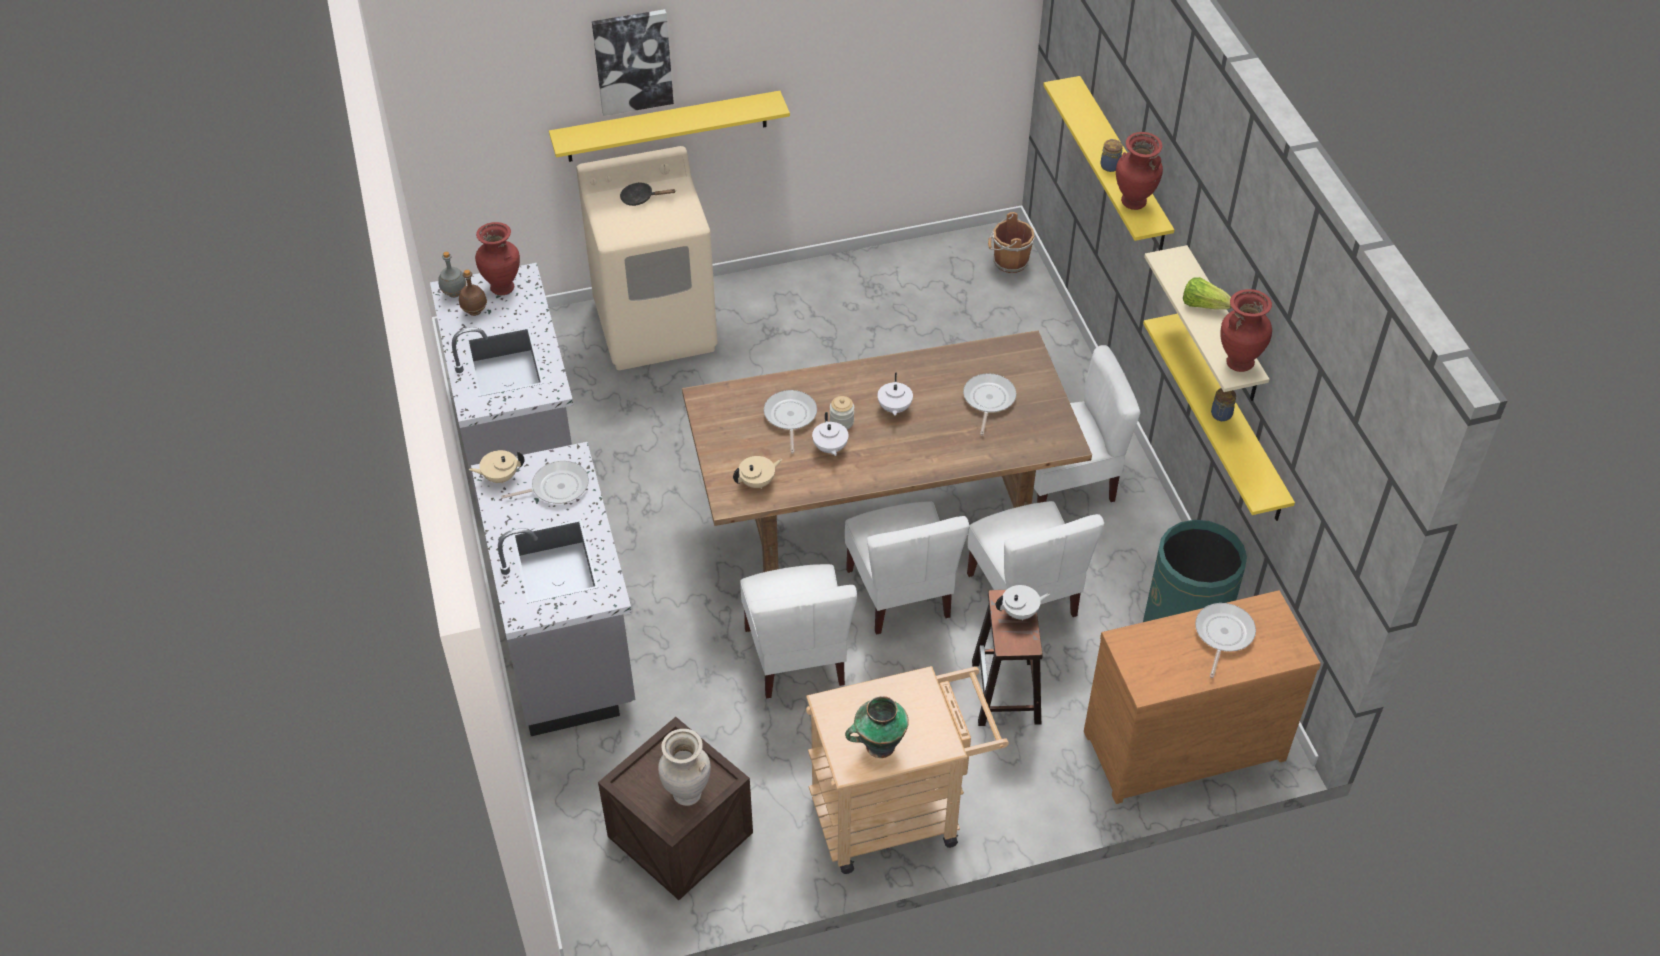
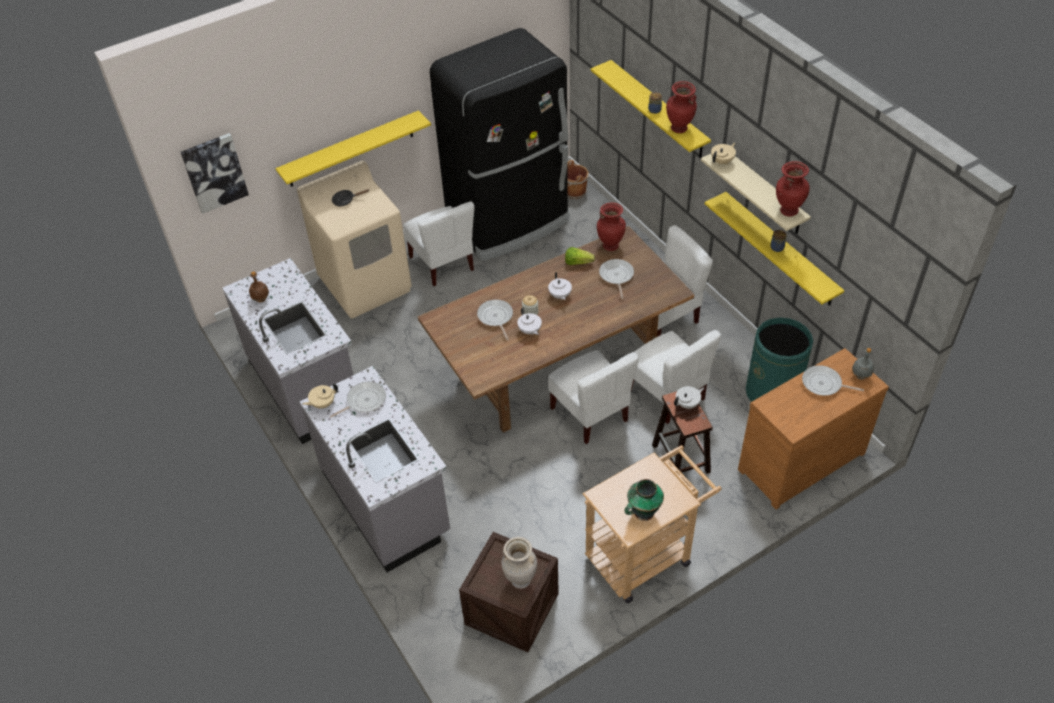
camera: 15 degrees left, 0 degrees up
grey bottle [438,251,466,298] -> grey bottle moved to [852,348,874,380]
red vase [475,222,520,295] -> red vase moved to [597,202,626,251]
picture [592,9,674,116] -> picture moved to [181,133,249,214]
beige teapot [733,456,782,489] -> beige teapot moved to [711,143,736,165]
white chair [740,564,857,699] -> white chair moved to [403,201,474,286]
lettuce [1183,277,1231,309] -> lettuce moved to [565,247,595,265]
frying pan [1195,603,1256,678] -> frying pan turned 75 degrees counterclockwise [802,365,864,396]
none -> black fridge [430,28,569,261]

